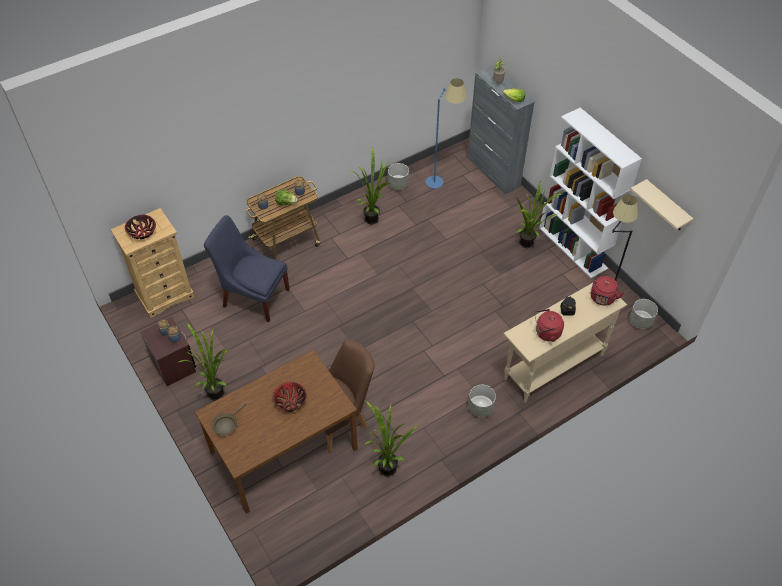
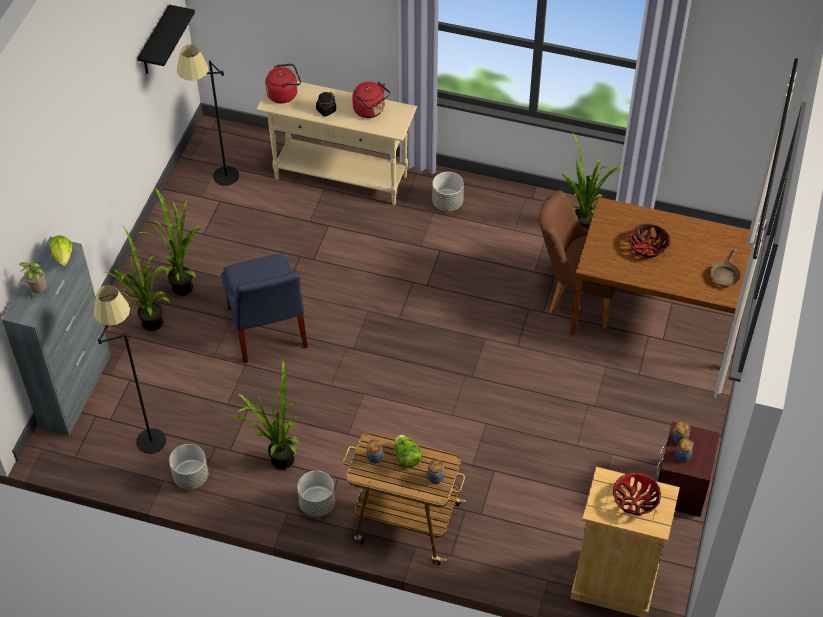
camera: 130 degrees left, 0 degrees up
potted plant [177,323,229,401] -> potted plant moved to [105,226,170,331]
blue chair [204,215,290,322] -> blue chair moved to [221,254,308,363]
brown frying pan [211,402,246,436] -> brown frying pan turned 120 degrees clockwise [709,248,741,287]
blue floor lamp [426,78,467,189] -> black floor lamp [93,285,166,454]
white bookcase [539,108,642,278] -> none
grey planter [629,299,658,329] -> grey planter moved to [297,471,335,517]
beige shelf [630,179,694,230] -> black shelf [137,5,195,74]

